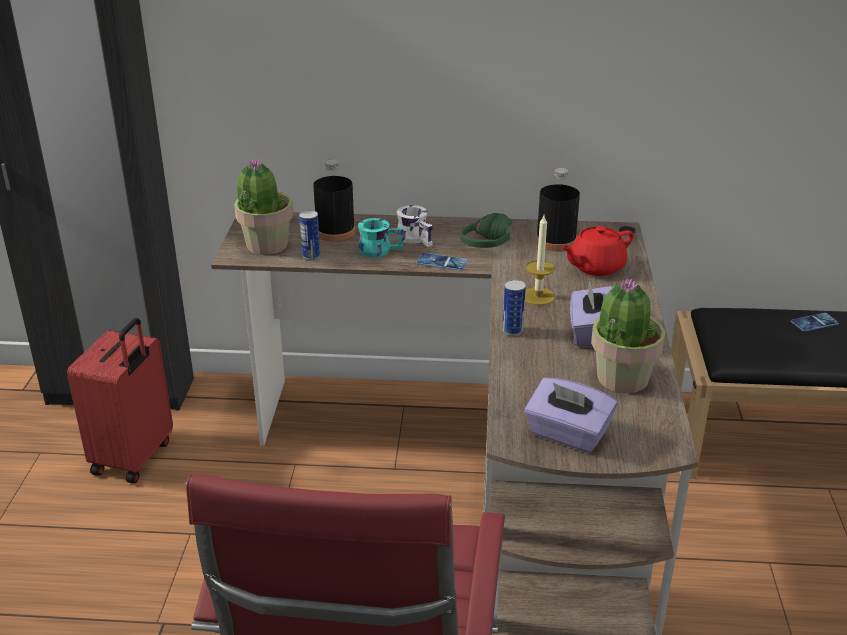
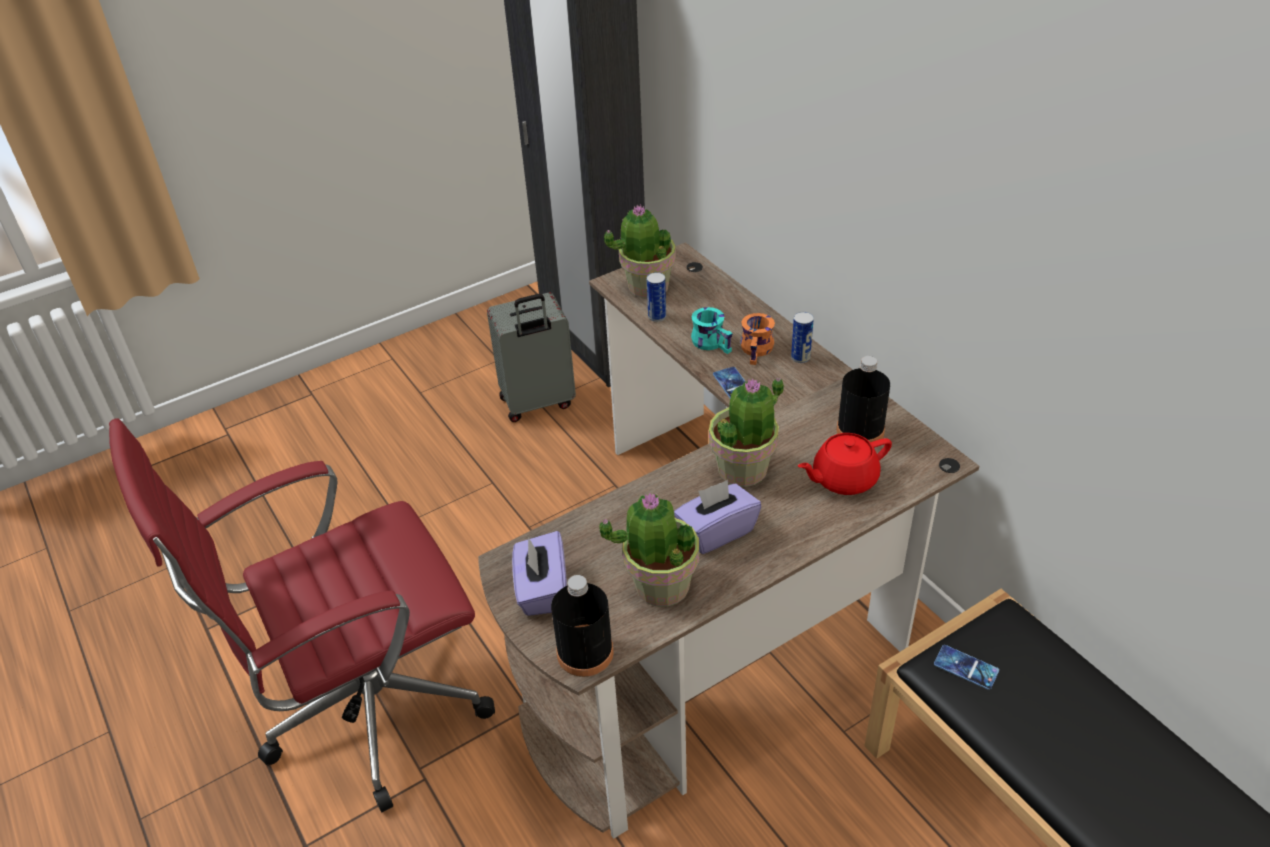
camera: 55 degrees right, 10 degrees up
red suitcase [67,318,173,483] -> grey suitcase [487,293,576,422]
black bottle [313,159,355,242] -> black bottle moved to [551,575,614,677]
white mug [397,205,433,247] -> orange mug [740,313,775,365]
green headphones [460,213,513,248] -> none
can [502,280,526,336] -> can moved to [791,312,814,363]
candle [525,216,555,305] -> potted plant [709,377,784,487]
red teapot [561,226,633,276] -> red teapot turned 45 degrees counterclockwise [798,433,892,495]
phone [790,313,839,332] -> phone moved to [934,645,999,690]

